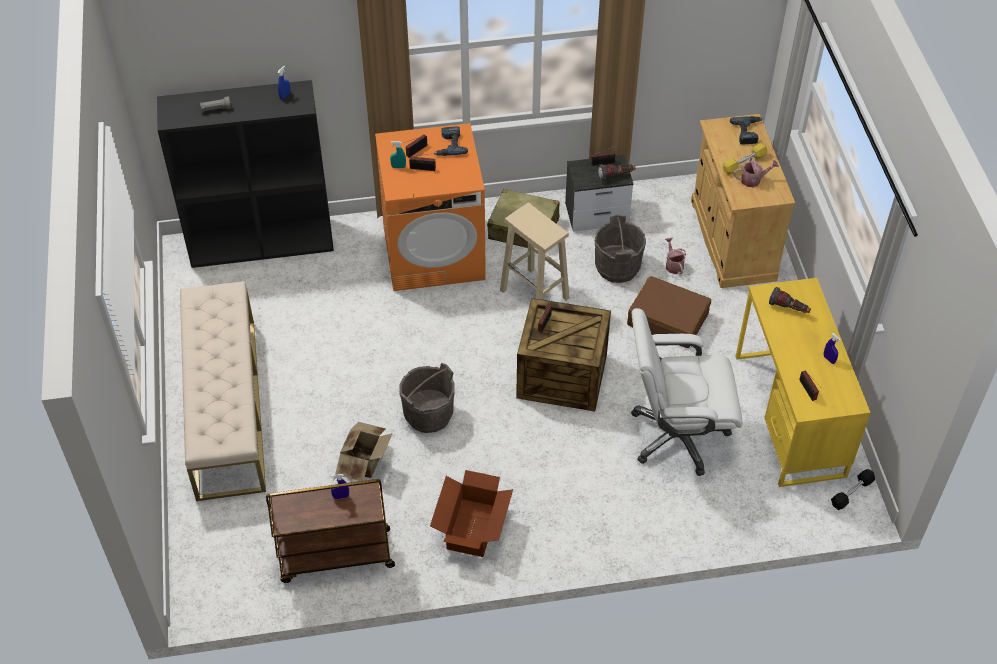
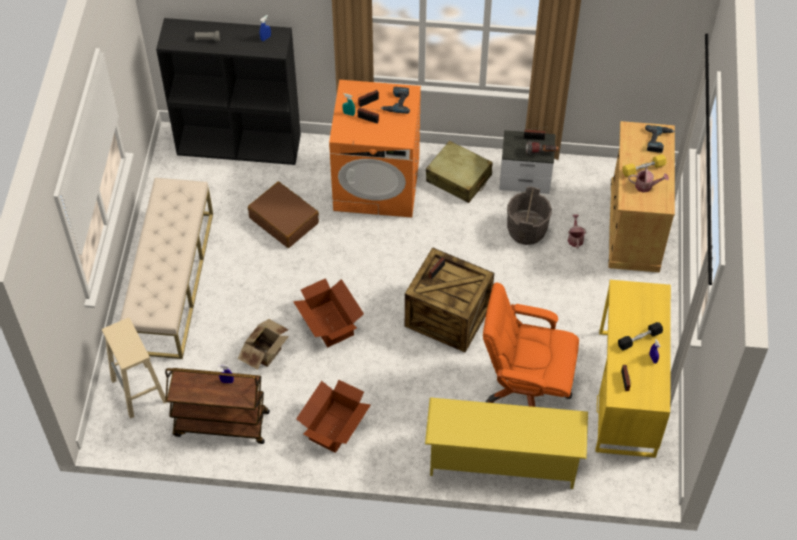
camera: 15 degrees right, 5 degrees up
grey bucket [400,363,455,433] -> cardboard box [293,278,364,347]
beige stool [500,203,570,301] -> beige stool moved to [102,318,167,419]
brown suitcase [627,276,711,348] -> brown suitcase moved to [248,182,319,248]
white office chair [631,308,743,476] -> orange office chair [483,283,579,407]
flashlight [769,287,811,313] -> none
black dumbbell [831,469,875,510] -> black dumbbell moved to [618,322,663,350]
none -> yellow shoe rack [425,397,588,489]

